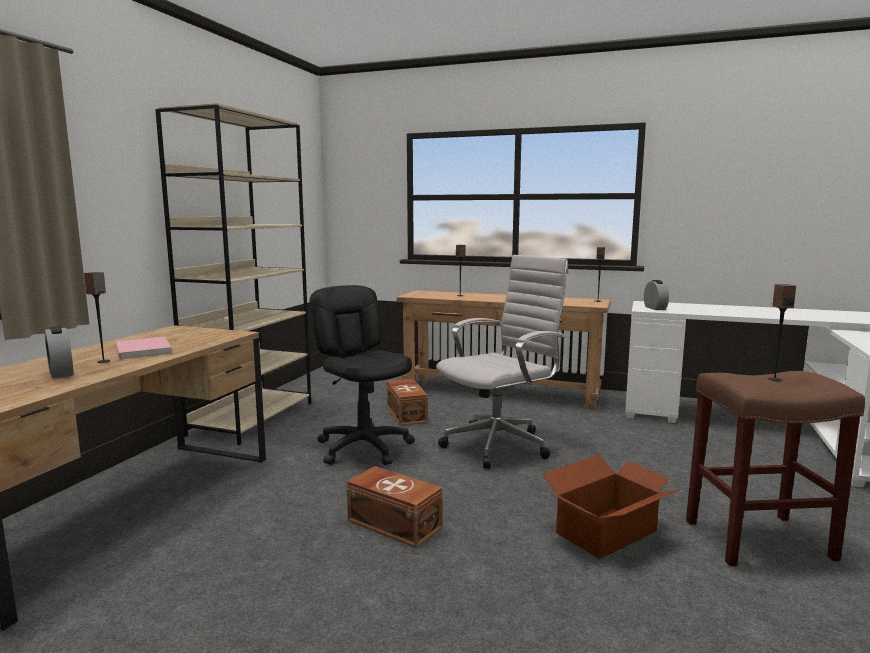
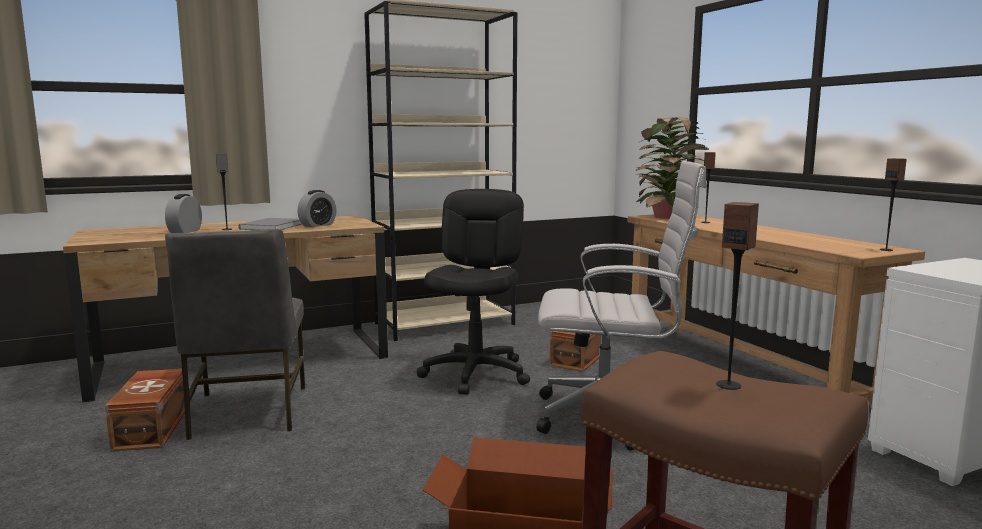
camera: 45 degrees right, 0 degrees up
pink book [115,337,172,359] -> grey book [238,218,302,230]
brown storage box [346,466,442,548] -> brown storage box moved to [105,369,185,452]
alarm clock [644,280,669,310] -> alarm clock moved to [297,190,337,227]
none -> grey chair [165,229,305,440]
none -> potted plant [635,117,710,219]

